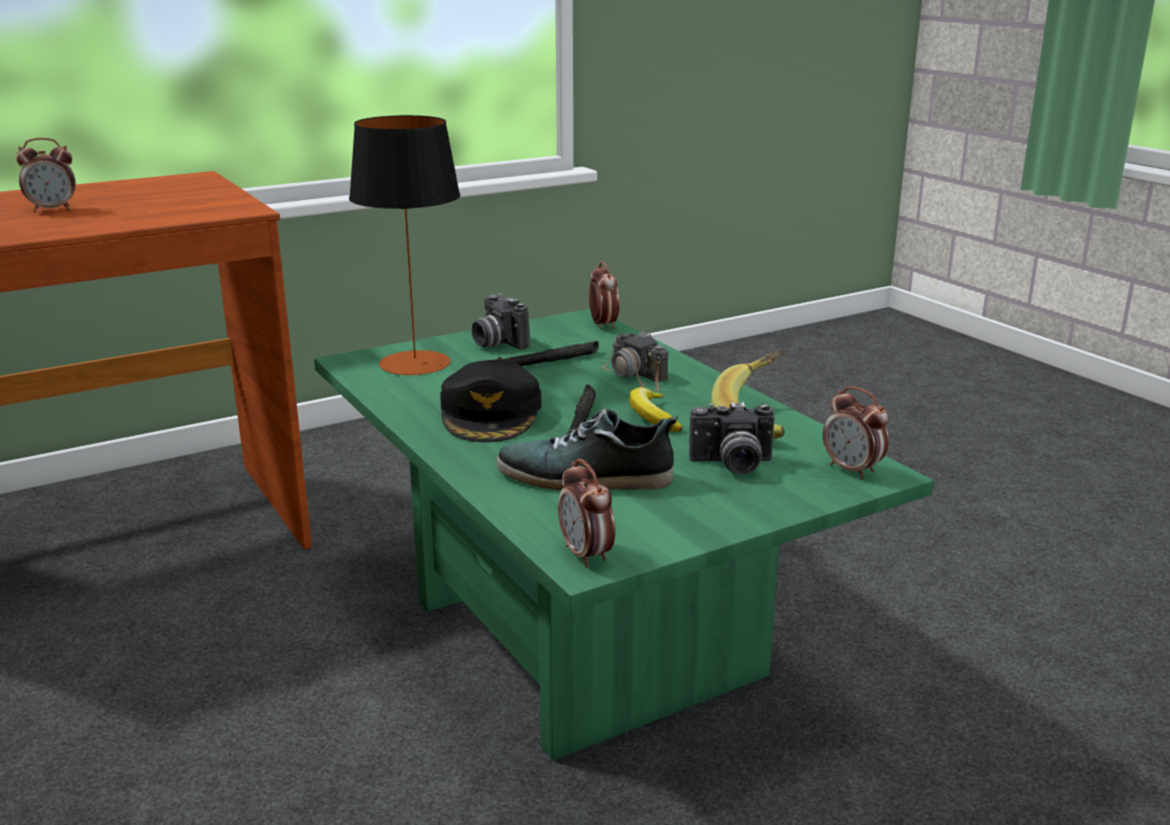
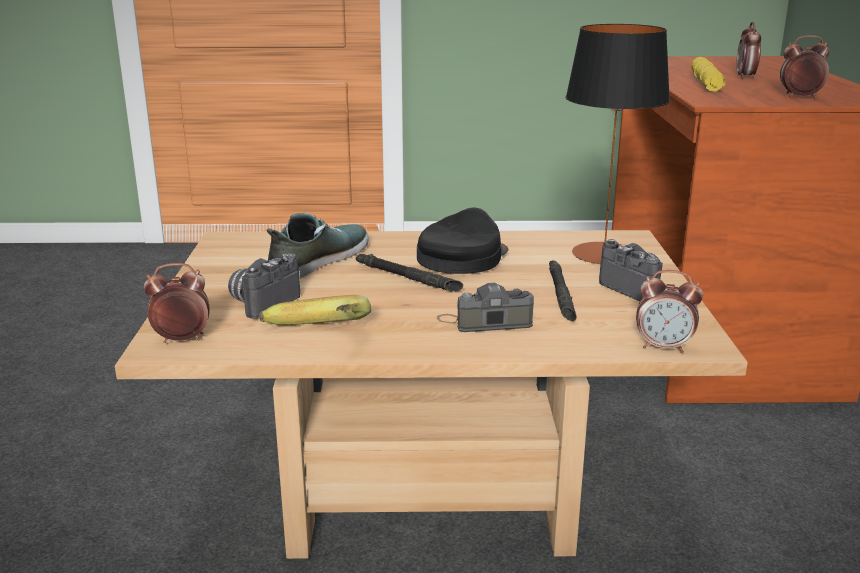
camera: 120 degrees right, 0 degrees up
green coffee table [314,309,934,761] -> beige coffee table [115,230,748,559]
black cap [440,360,541,442] -> black cap turned 90 degrees clockwise [417,207,508,274]
camera [472,293,530,349] -> camera turned 60 degrees clockwise [599,239,663,301]
alarm clock [558,459,615,568] -> alarm clock moved to [780,35,830,98]
banana [629,387,683,432] -> none
none -> yellow flashlight [691,57,725,91]

